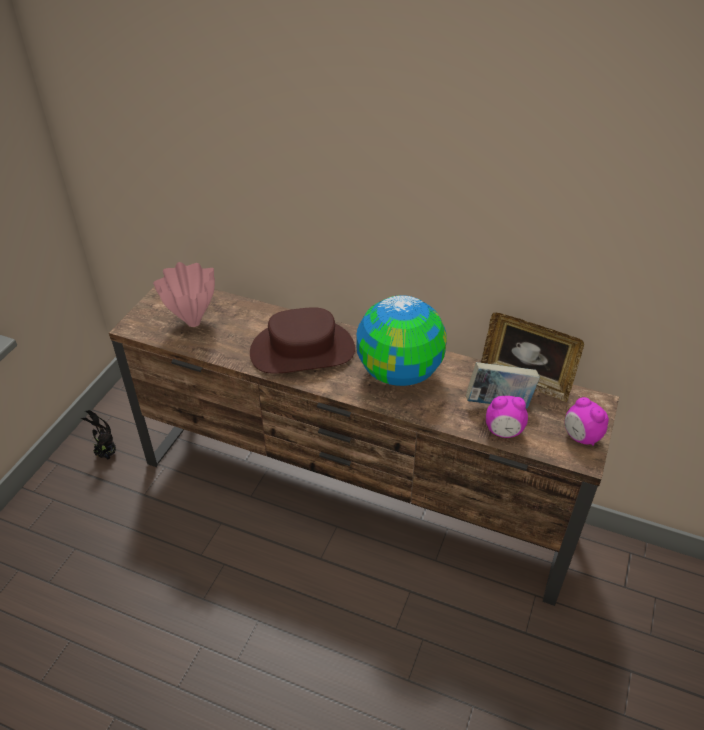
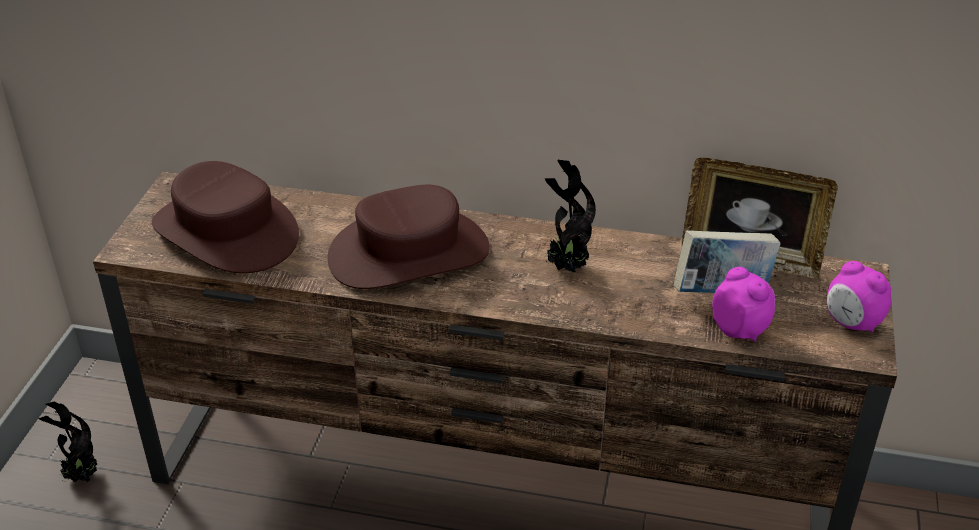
camera: 10 degrees left, 5 degrees down
pink vase [153,262,215,327] -> brown hat [152,161,299,273]
globe [356,295,447,386] -> potted plant [545,160,596,272]
alarm clock [486,396,528,438] -> alarm clock turned 120 degrees counterclockwise [712,267,775,342]

